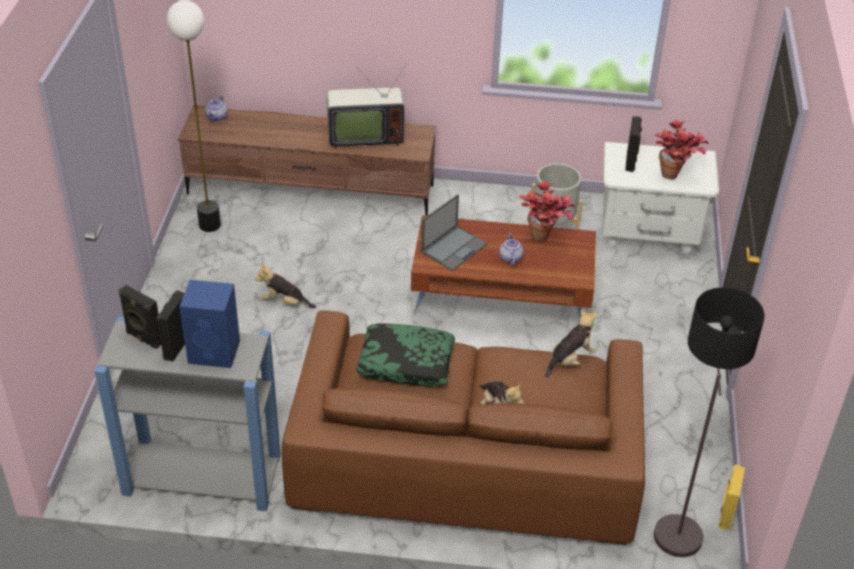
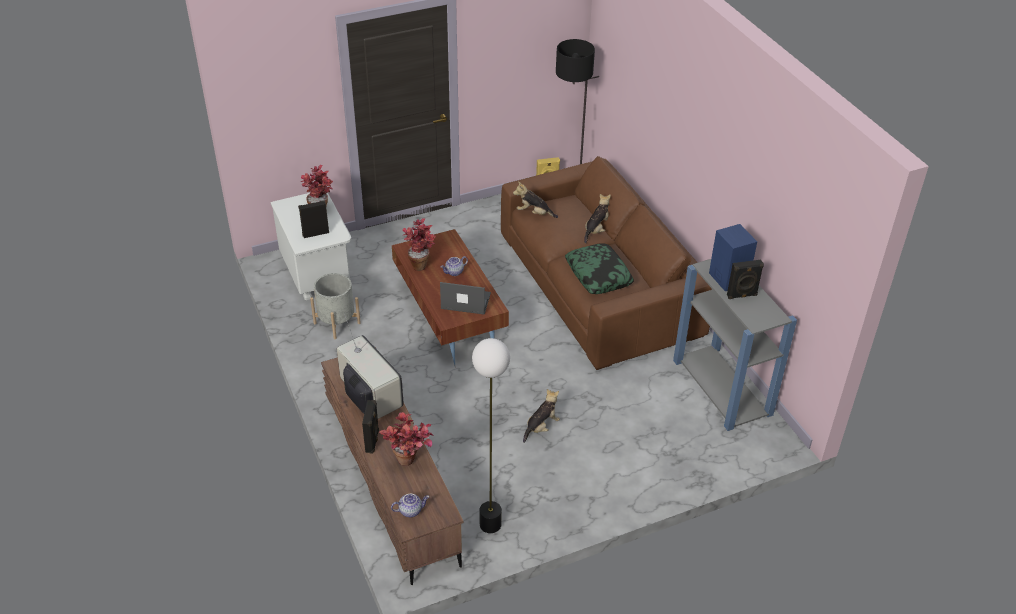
camera: 120 degrees left, 0 degrees up
black speaker [119,285,161,349] -> black speaker moved to [362,400,379,454]
plush toy [255,263,316,308] -> plush toy turned 120 degrees counterclockwise [523,389,560,443]
none -> potted plant [379,412,434,466]

